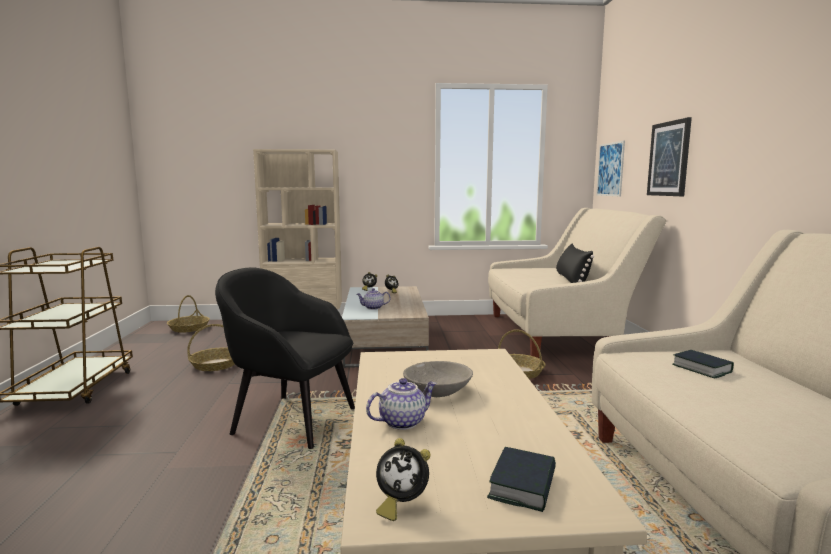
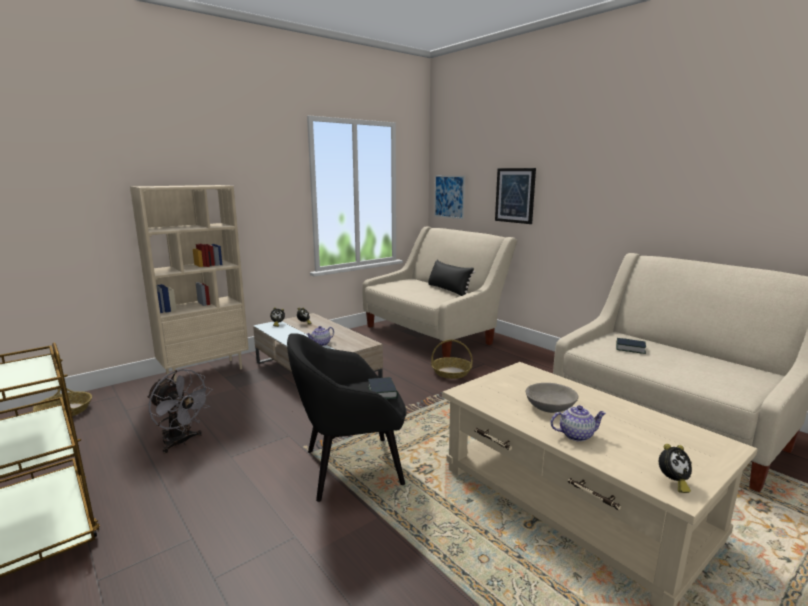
camera: 35 degrees left, 5 degrees up
basket [187,324,235,371] -> grey fan [147,369,213,453]
teapot [366,378,437,430] -> teapot turned 60 degrees clockwise [550,405,606,442]
book [487,447,556,512] -> book moved to [368,377,398,399]

